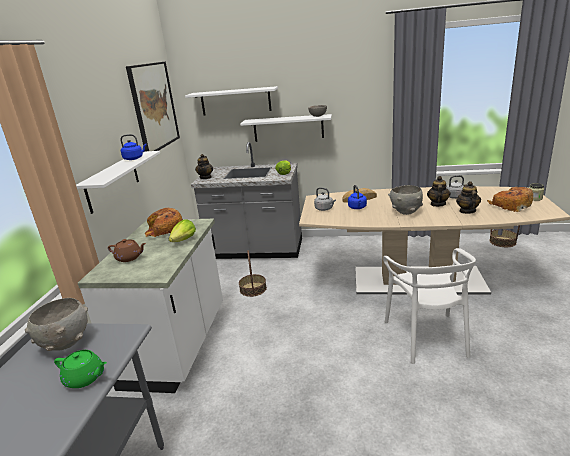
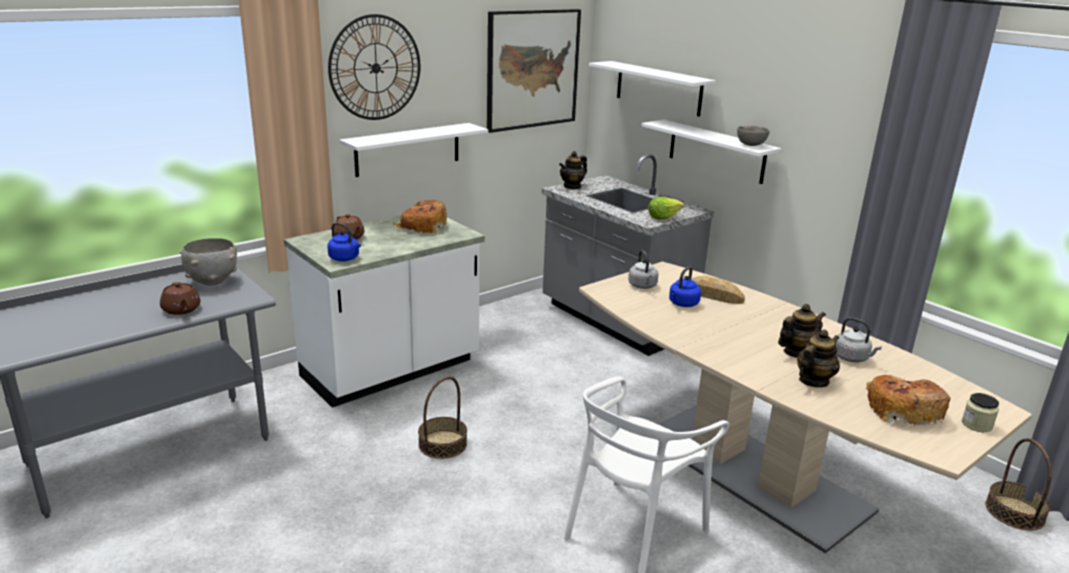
camera: 40 degrees right, 0 degrees up
green teapot [54,350,107,388] -> brown teapot [160,282,200,315]
blue kettle [120,134,147,160] -> blue kettle moved to [327,222,361,261]
lettuce [169,219,196,242] -> none
basket [239,250,267,297] -> basket moved to [418,376,467,459]
grey bowl [388,185,423,215] -> none
none -> wall clock [328,14,420,120]

